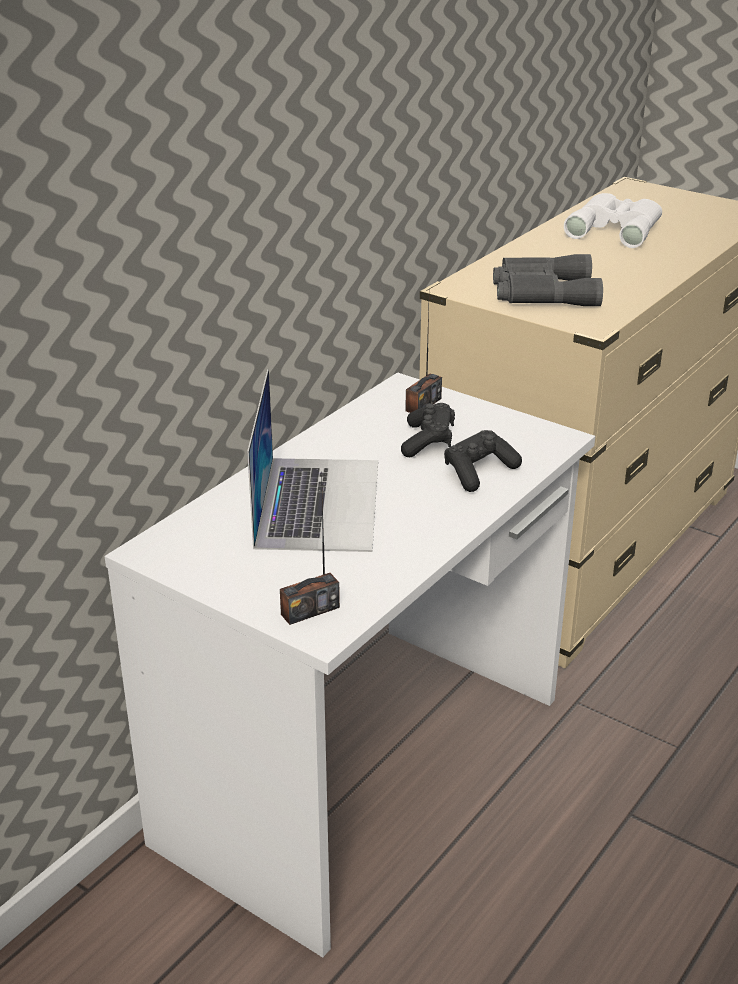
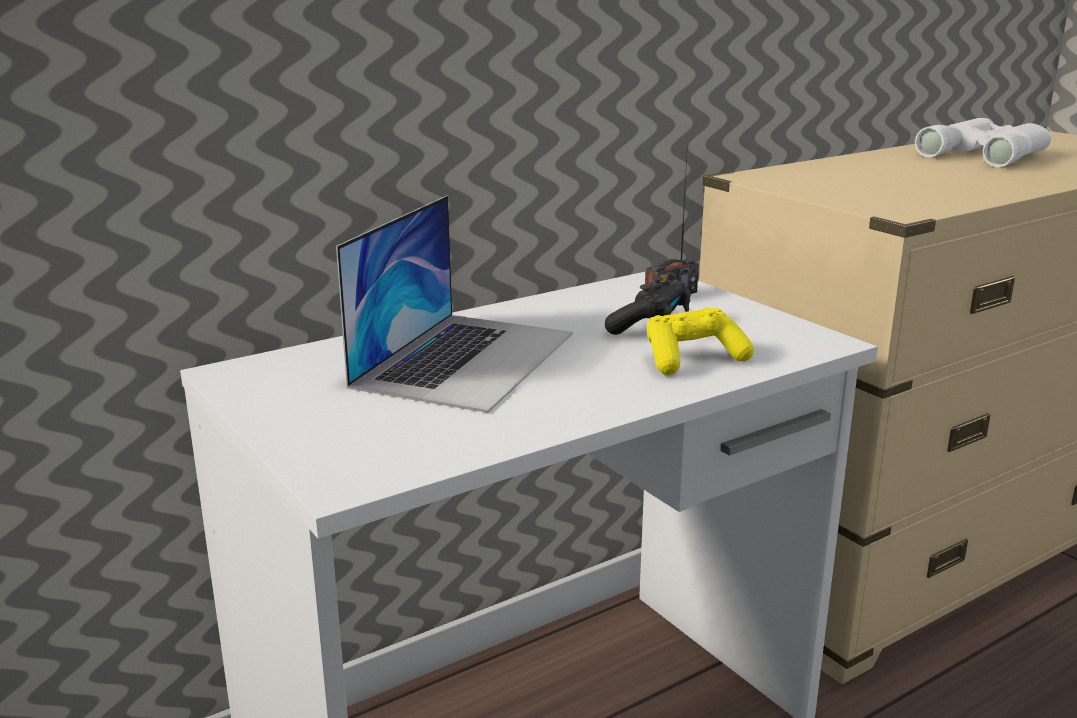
camera: 20 degrees right, 10 degrees down
radio [280,471,340,625] -> none
black game controller [444,430,522,492] -> yellow game controller [647,307,754,375]
grey binoculars [493,254,603,306] -> none

